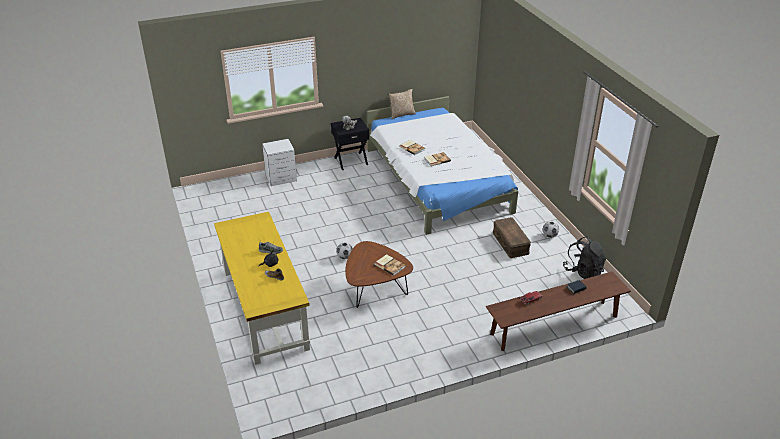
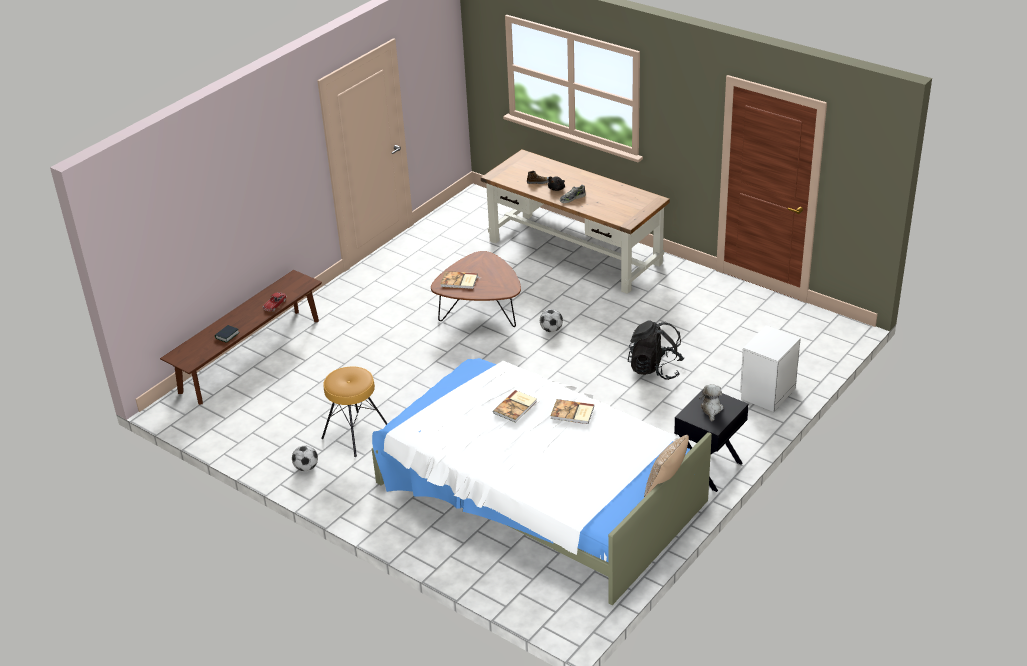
camera: 150 degrees right, 0 degrees up
yellow desk [214,212,310,365] -> brown desk [481,149,670,294]
brown storage box [493,217,531,258] -> brown stool [321,366,388,457]
black backpack [563,237,606,279] -> black backpack moved to [628,320,684,380]

